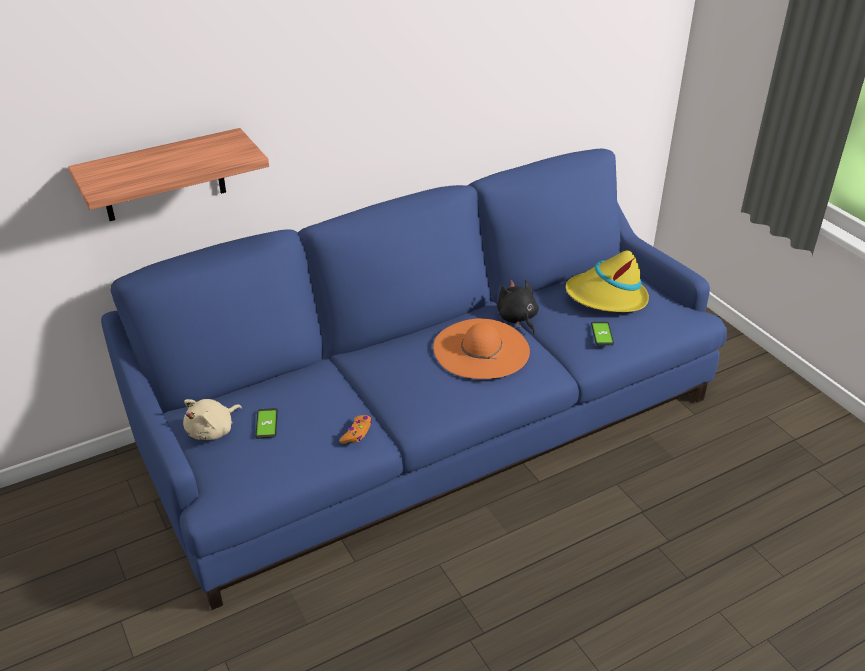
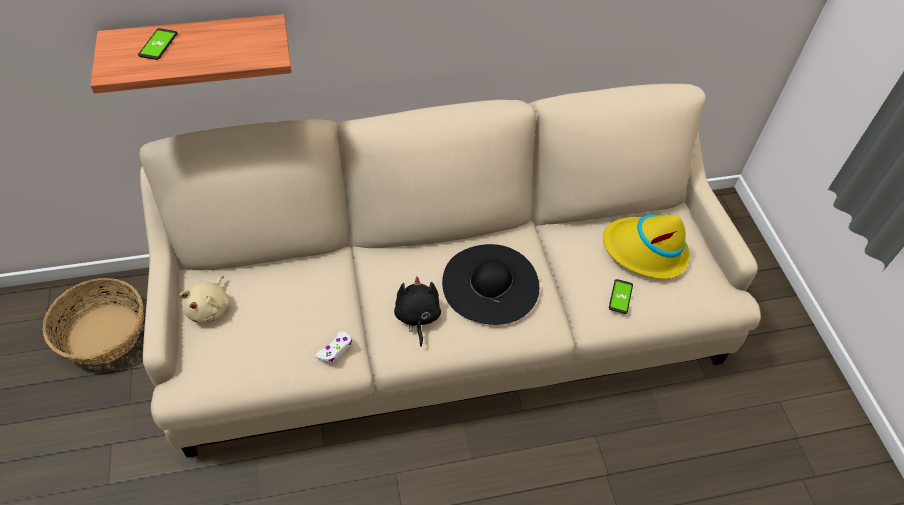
camera: 15 degrees right, 15 degrees up
blue sofa [101,149,727,610] -> beige sofa [139,84,761,458]
beige plush toy [183,399,242,440] -> beige plush toy turned 45 degrees counterclockwise [179,275,230,323]
phone [255,408,278,439] -> phone moved to [138,28,177,60]
orange game controller [340,415,372,443] -> white game controller [315,331,352,362]
orange hat [433,318,530,379] -> black hat [442,244,539,325]
black plush toy [497,280,539,334] -> black plush toy moved to [394,276,441,347]
none -> basket [43,278,144,364]

